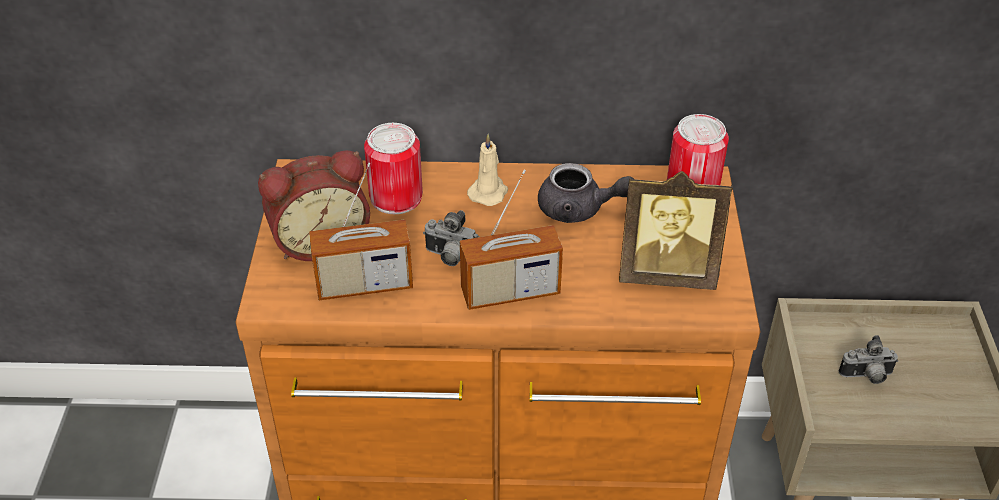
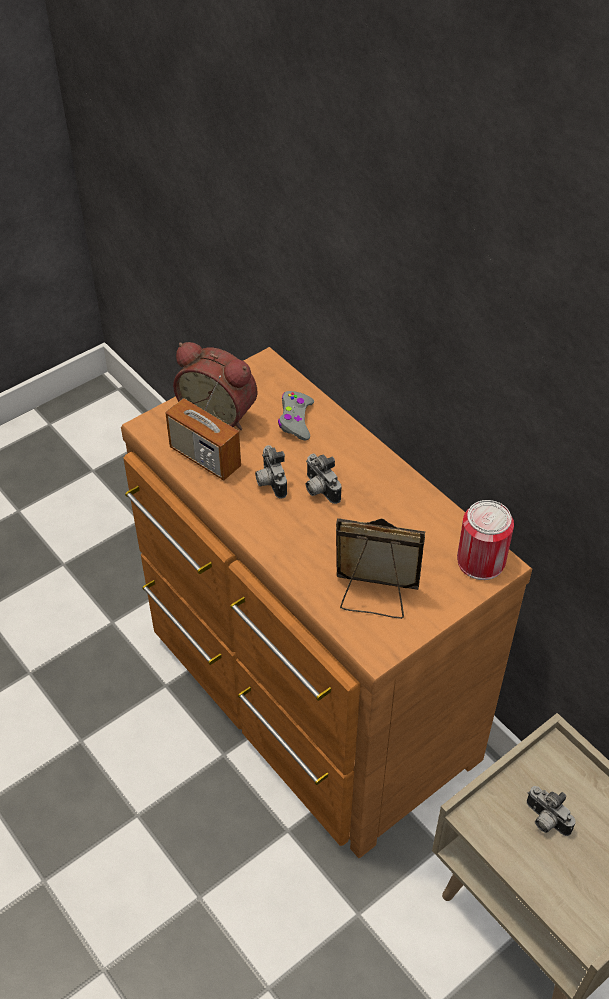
camera: 50 degrees right, 5 degrees up
can [364,123,423,214] -> grey game controller [278,391,314,440]
radio [460,169,563,310] -> none
beige candle [467,134,508,206] -> none
grey teapot [538,163,634,223] -> none
picture frame [619,171,733,290] -> picture frame turned 135 degrees clockwise [336,518,425,619]
none -> camera [306,454,341,504]

